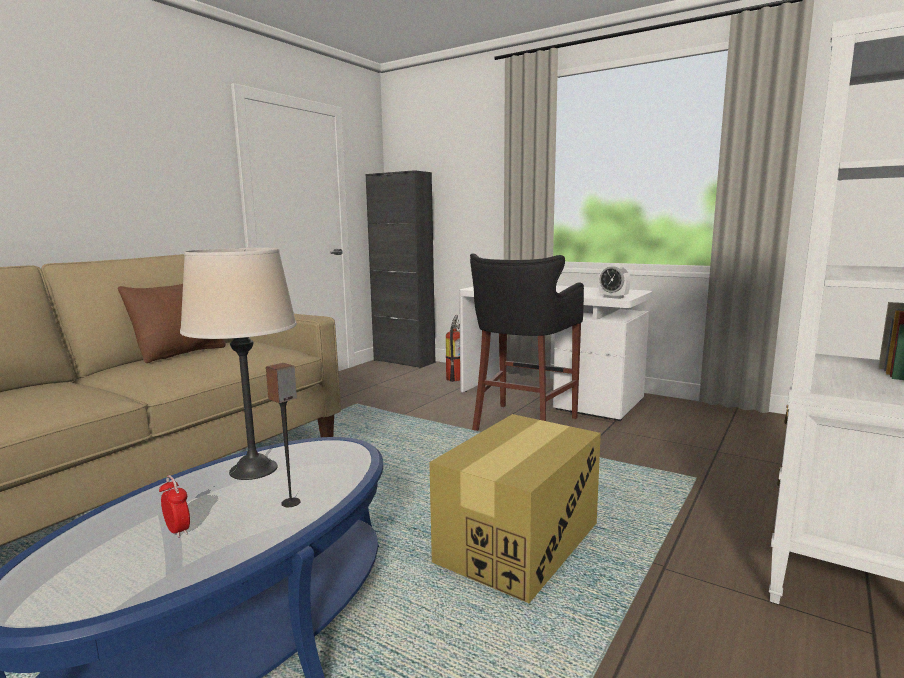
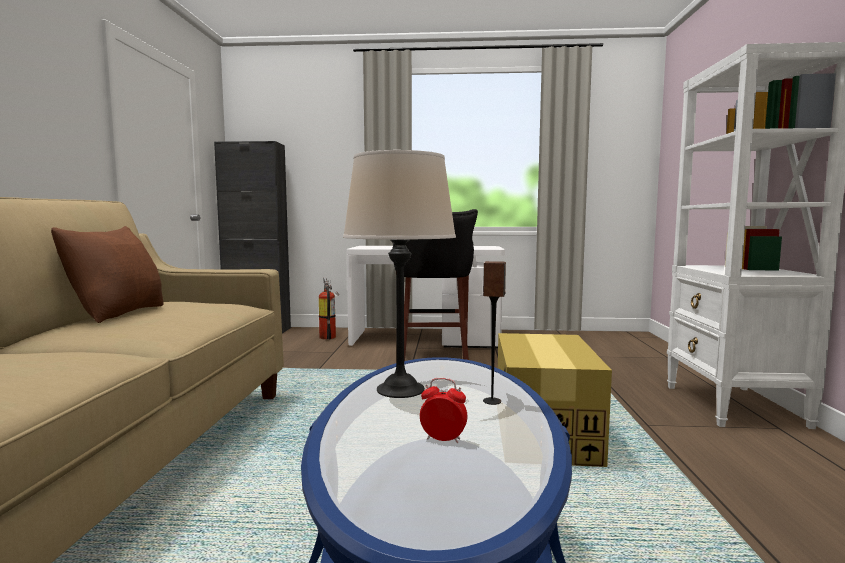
camera: 30 degrees left, 5 degrees down
alarm clock [599,264,631,299] -> none

